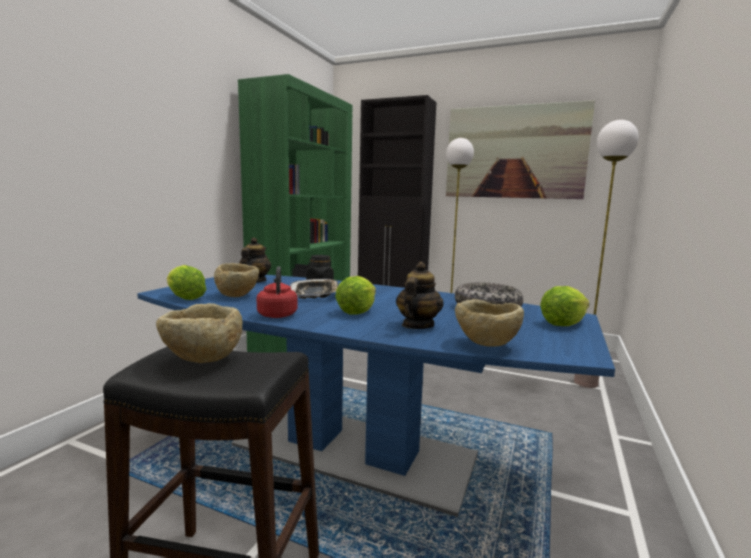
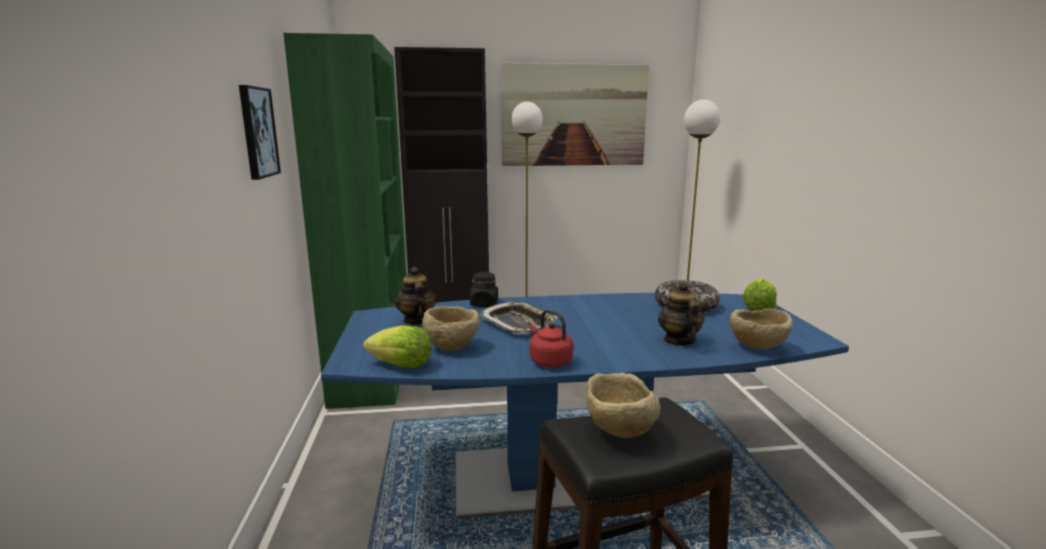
camera: 30 degrees left, 5 degrees up
lettuce [335,276,376,315] -> none
none -> picture [239,85,281,180]

